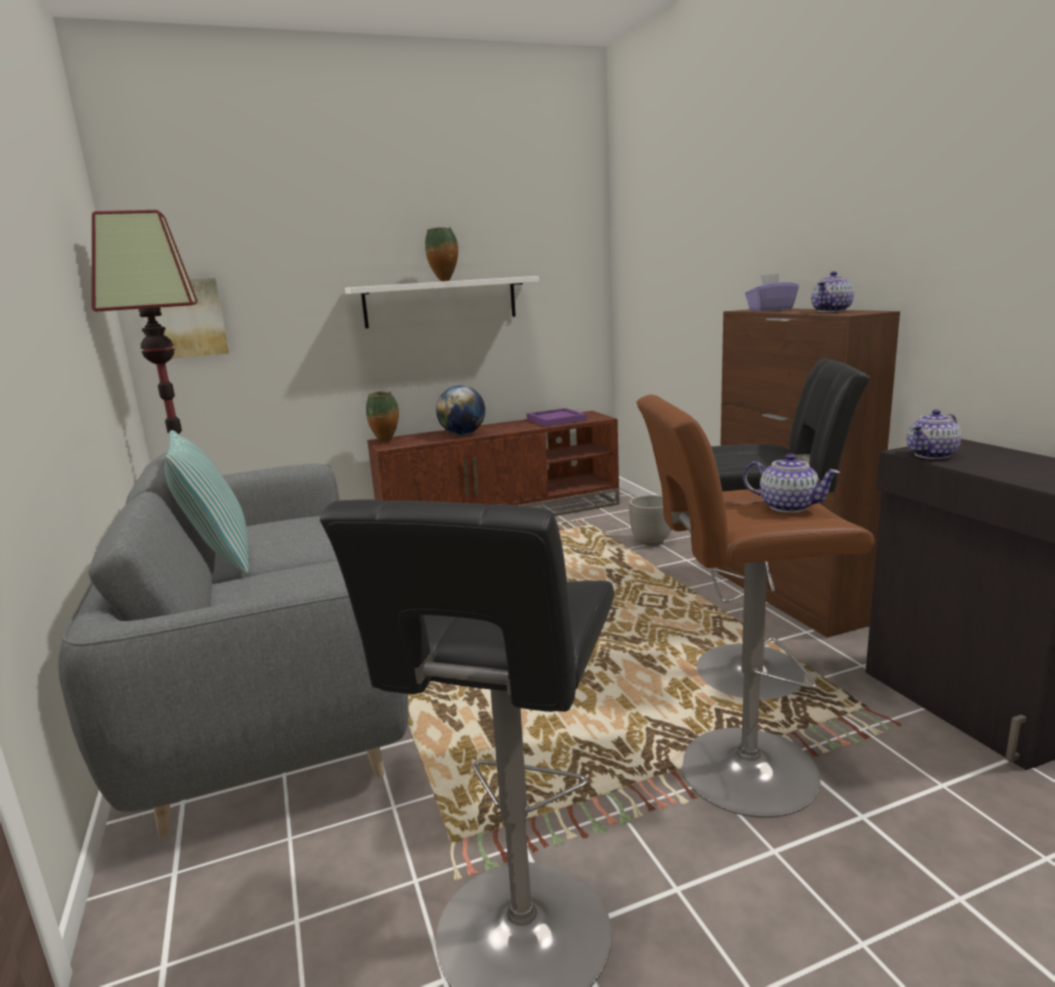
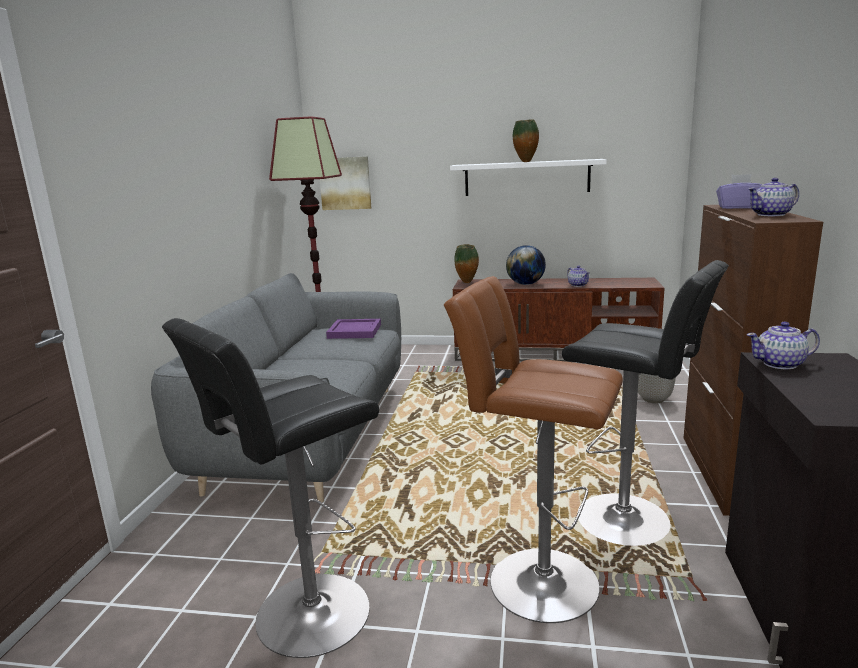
camera: 30 degrees right, 0 degrees up
pillow [164,430,249,574] -> none
purple tray [527,408,587,427] -> purple tray moved to [326,319,381,339]
teapot [743,454,840,513] -> teapot moved to [567,266,590,287]

